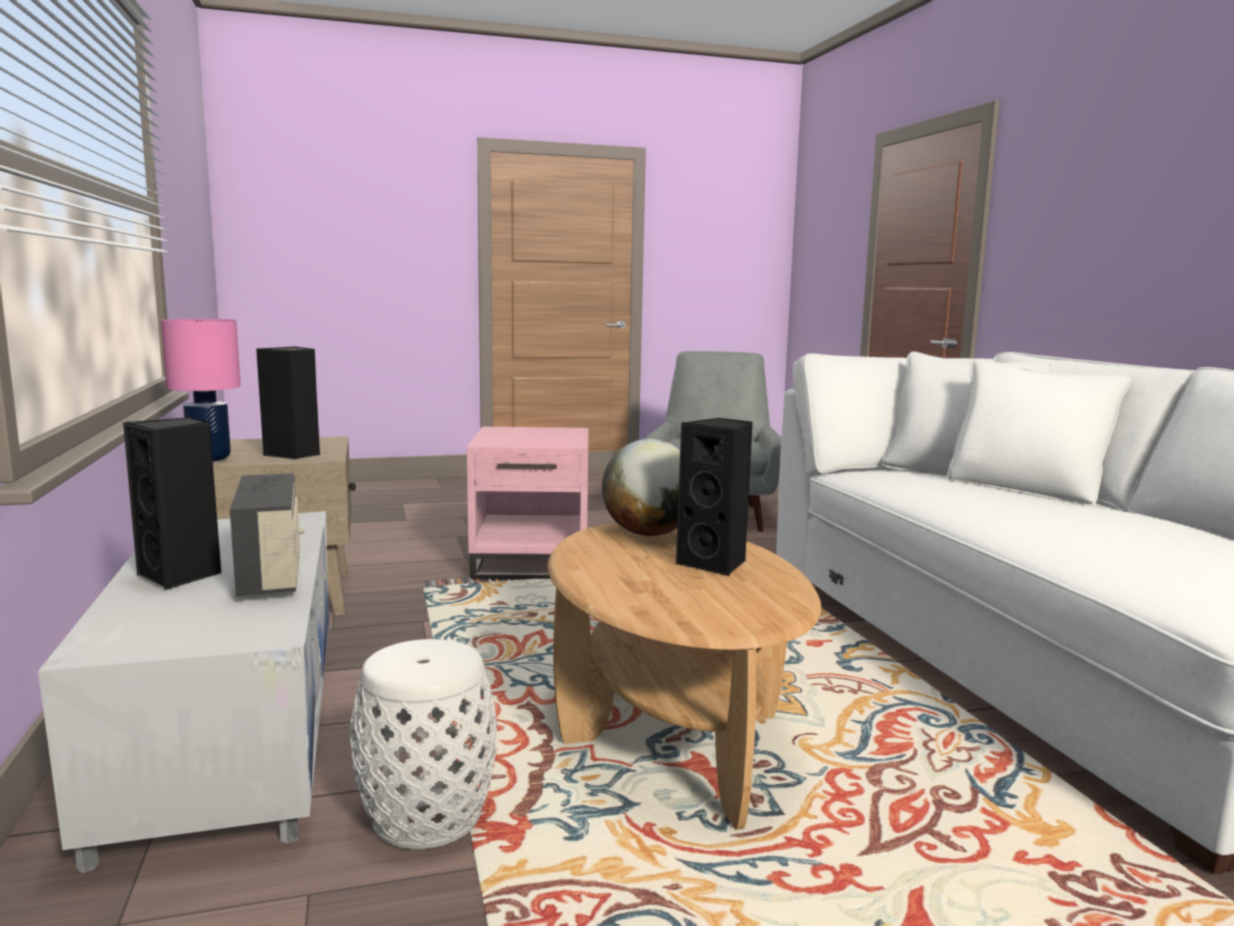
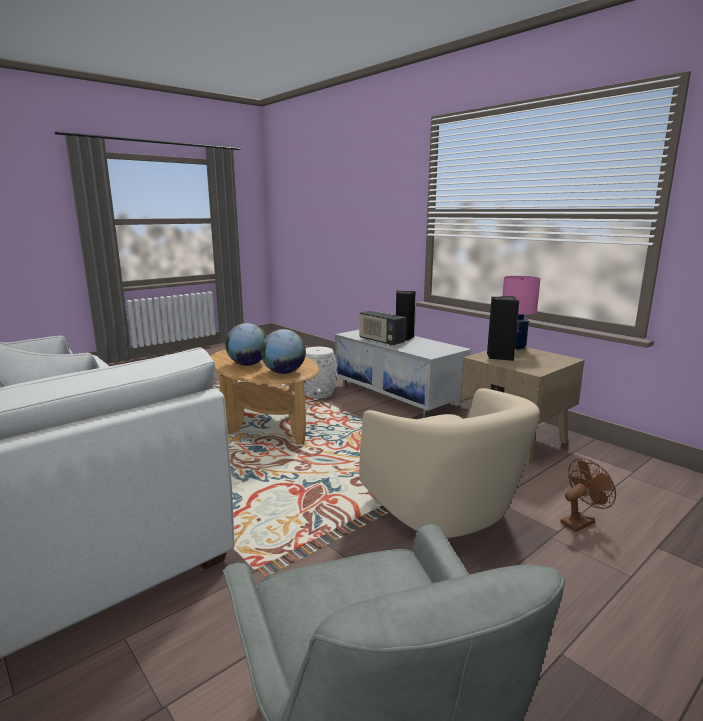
camera: 155 degrees right, 5 degrees up
pink side table [467,427,588,580] -> beige armchair [360,388,540,538]
black speaker [675,418,753,577] -> globe [225,323,267,365]
none -> brown fan [560,458,616,532]

